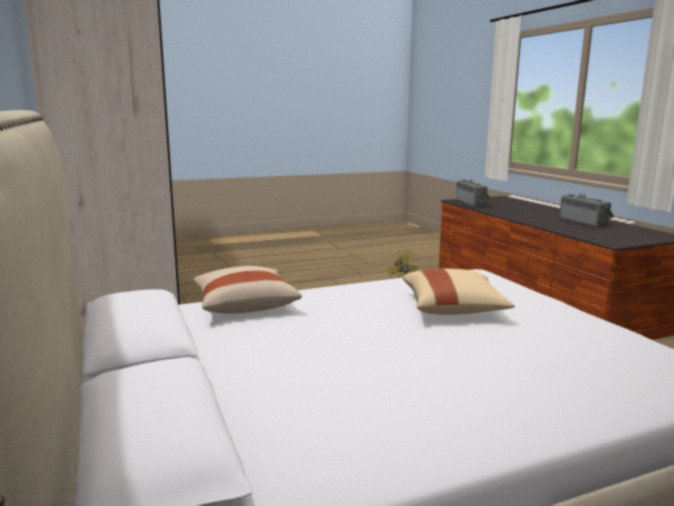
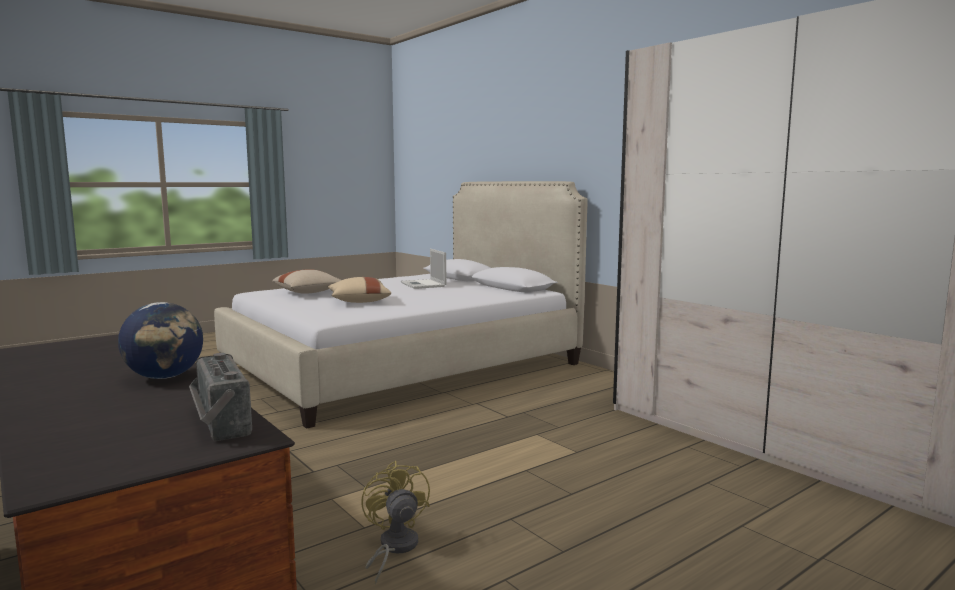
camera: 165 degrees right, 5 degrees down
beige pillow [193,266,302,314] -> beige pillow moved to [272,269,341,294]
radio [559,194,614,228] -> none
none -> globe [118,302,203,379]
none -> laptop [401,249,446,289]

